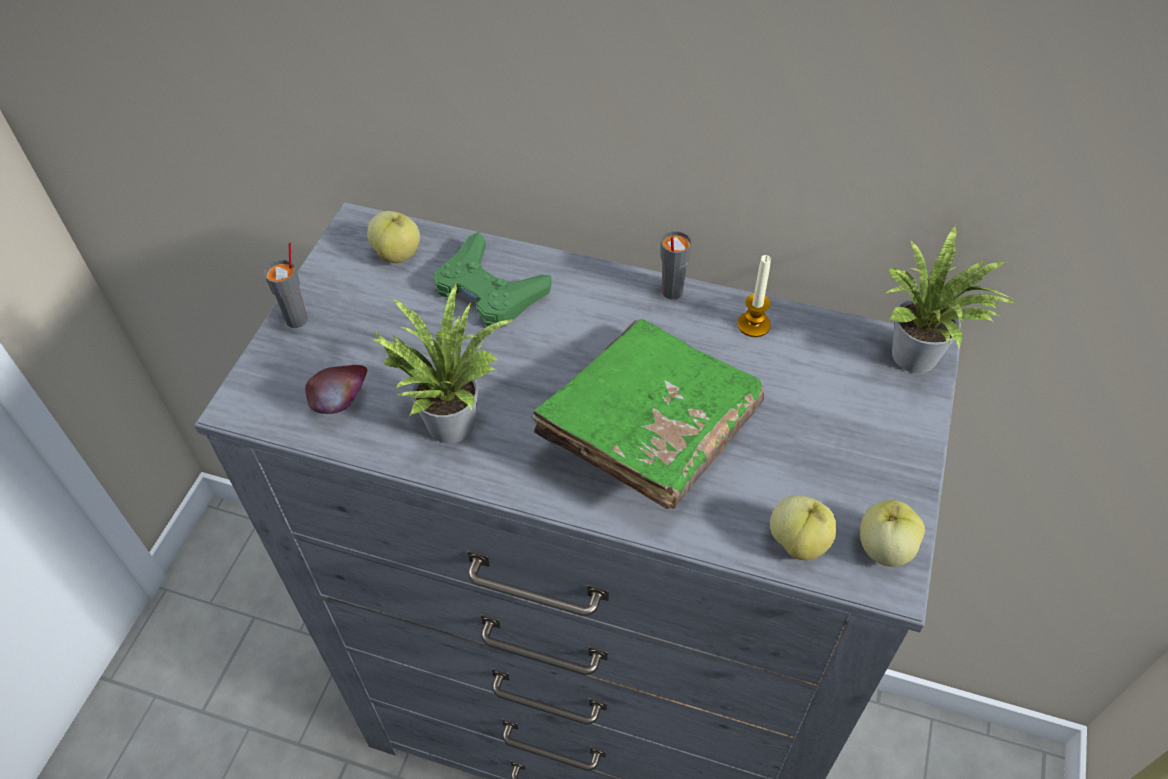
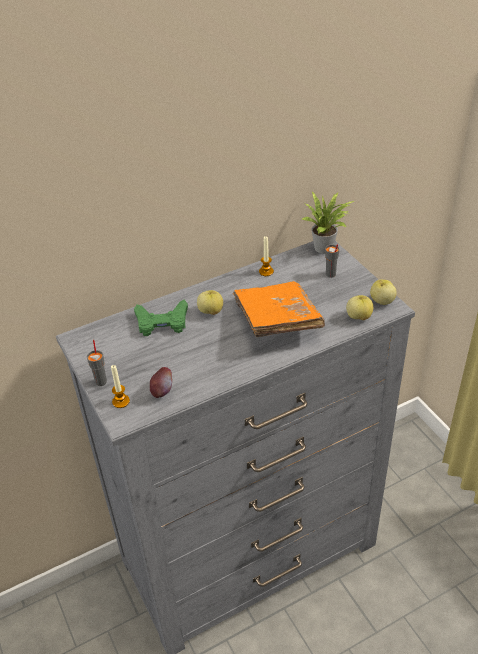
camera: 45 degrees left, 10 degrees down
apple [367,211,420,263] -> apple moved to [197,290,223,315]
potted plant [370,283,515,443] -> none
green book [532,319,764,509] -> orange book [233,281,325,337]
grey cup [661,231,692,299] -> grey cup moved to [325,244,339,278]
none -> candle [111,365,130,408]

